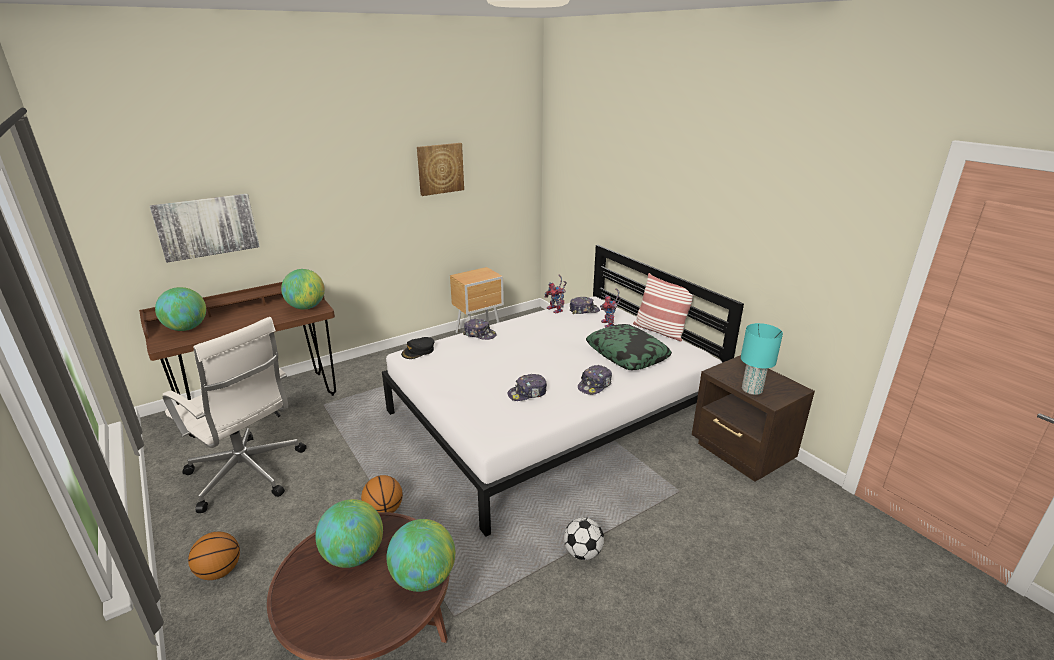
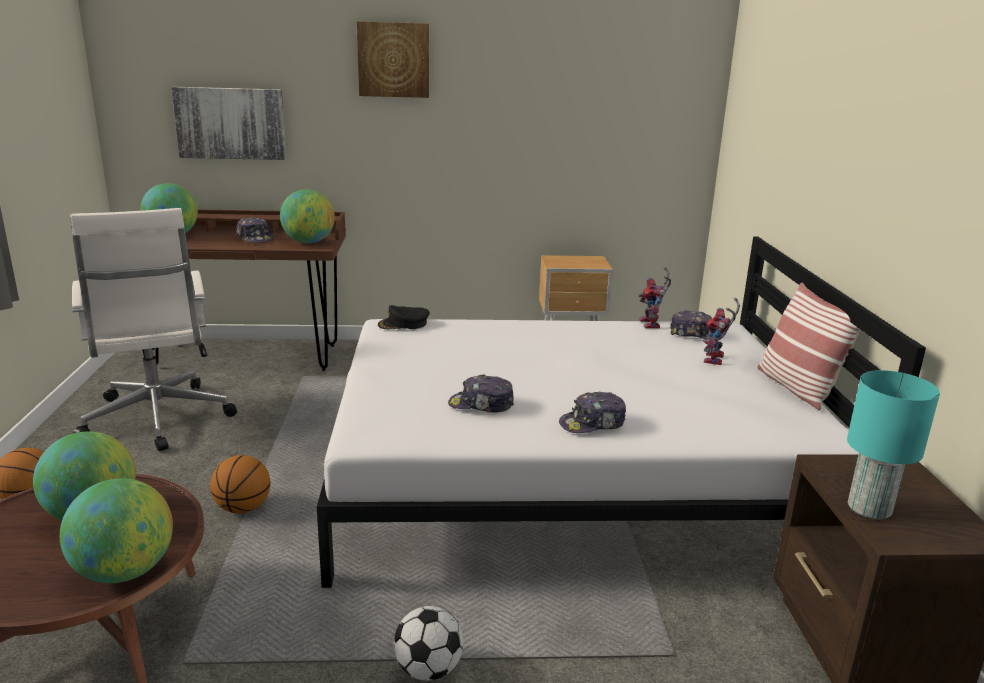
camera: 30 degrees right, 5 degrees down
picture [417,143,464,196] -> picture moved to [356,21,429,98]
cap [463,319,497,340] -> cap moved to [236,217,273,243]
pillow [586,324,672,370] -> none

